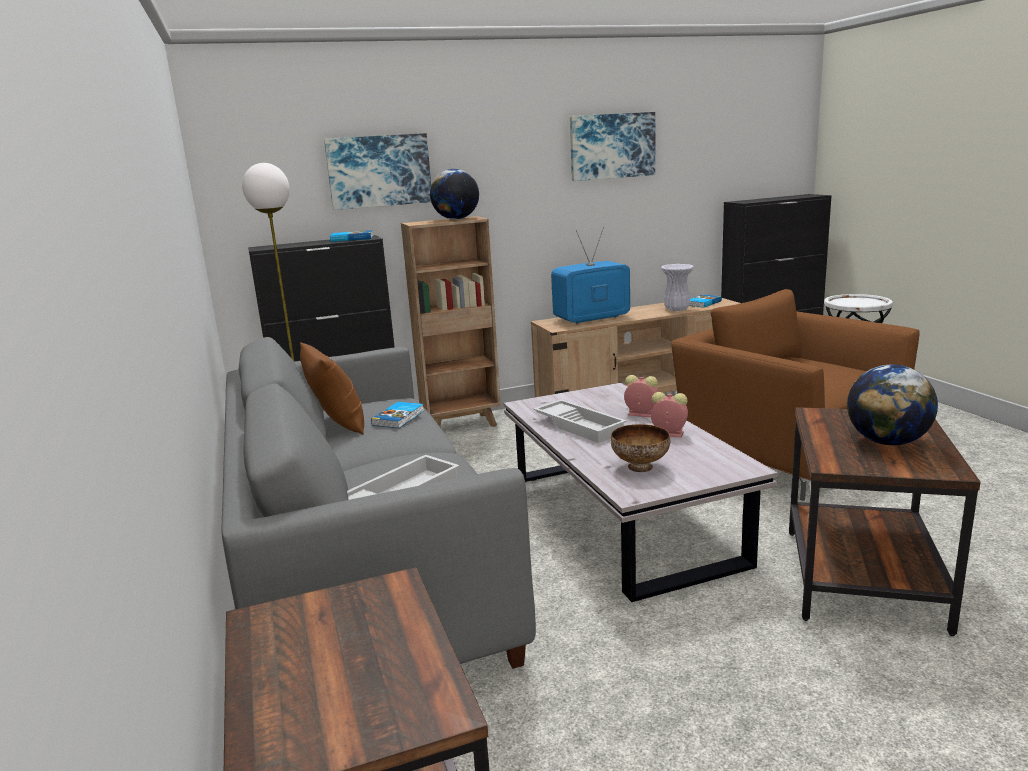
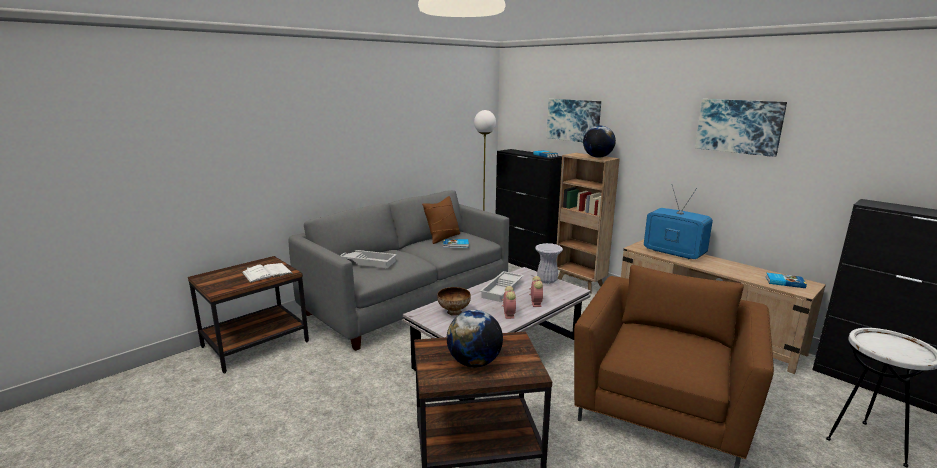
camera: 65 degrees right, 0 degrees up
white vase [661,264,694,311] -> white vase moved to [535,243,563,284]
none -> white book [242,263,293,283]

